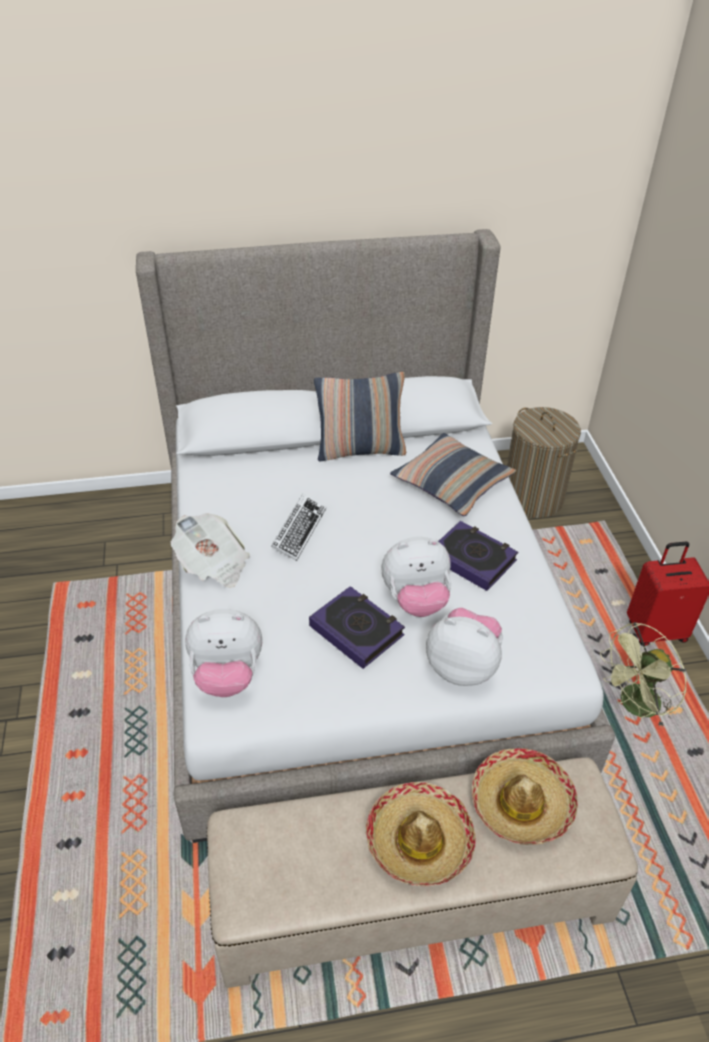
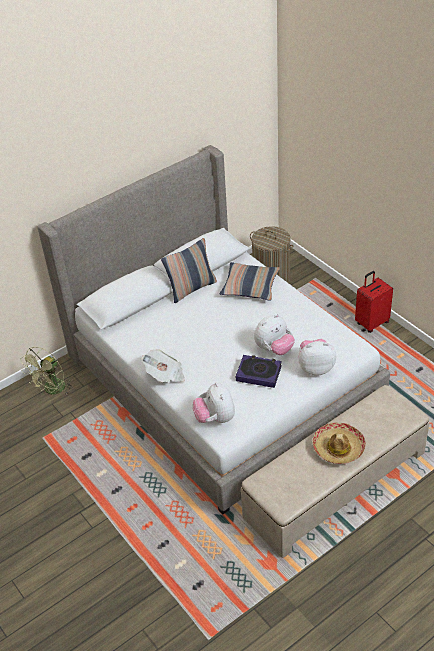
camera: 25 degrees left, 0 degrees up
plush toy [185,609,262,697] -> plush toy turned 105 degrees clockwise [193,383,235,423]
keyboard [271,494,326,561] -> none
book [438,521,518,591] -> none
hat [472,748,578,845] -> none
green fan [600,622,686,727] -> green fan moved to [21,347,73,395]

